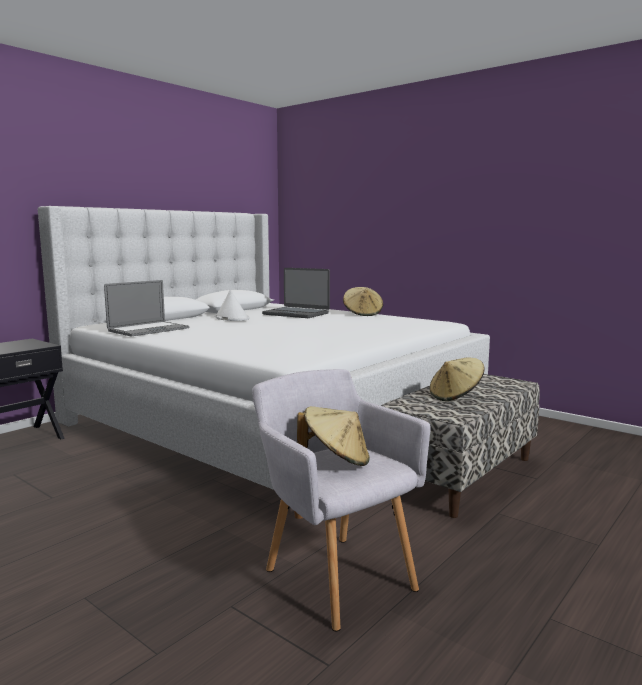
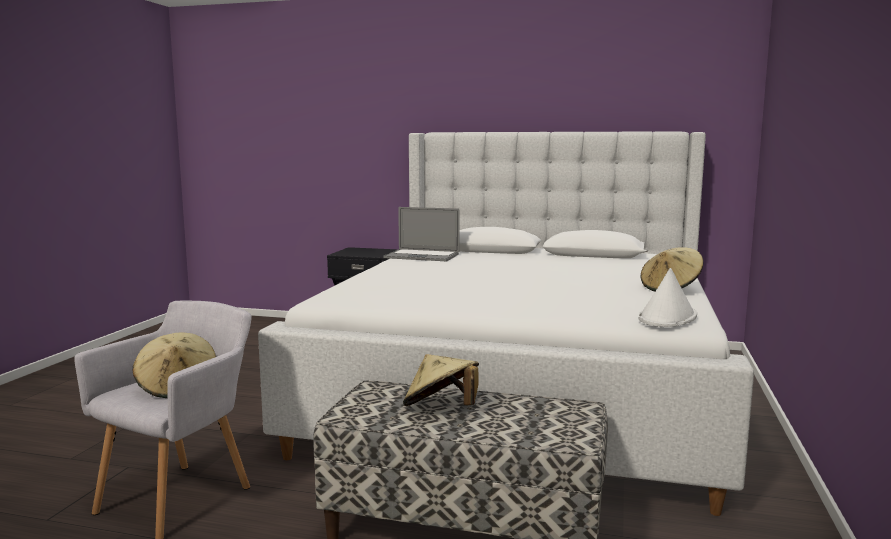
camera: 65 degrees right, 0 degrees up
white hat [214,289,250,321] -> white hat moved to [638,268,697,327]
laptop [262,268,330,318] -> none

